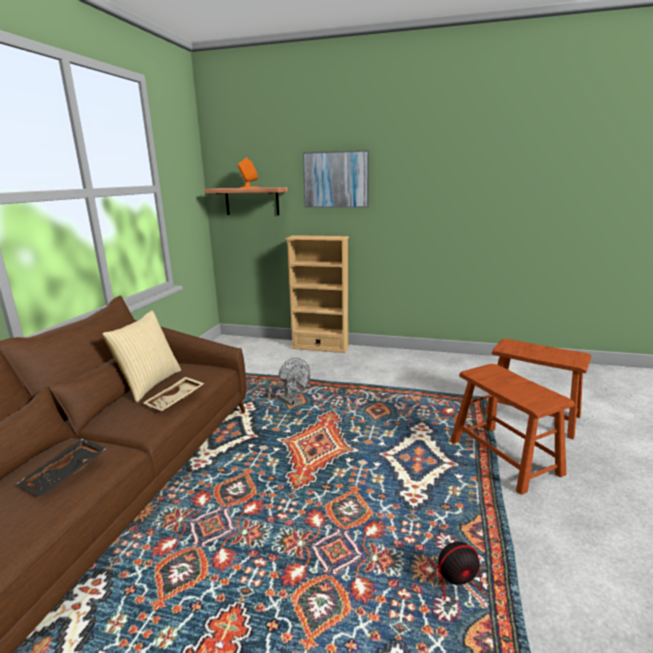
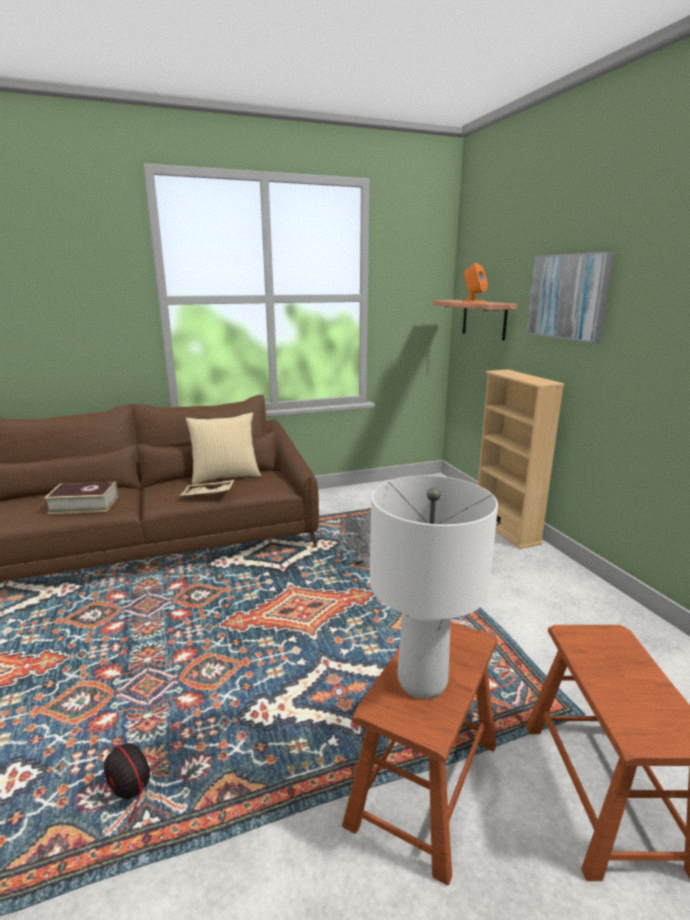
camera: 55 degrees right, 0 degrees up
black tray [17,439,107,497] -> book [44,482,118,514]
none -> white table lamp [370,476,498,699]

